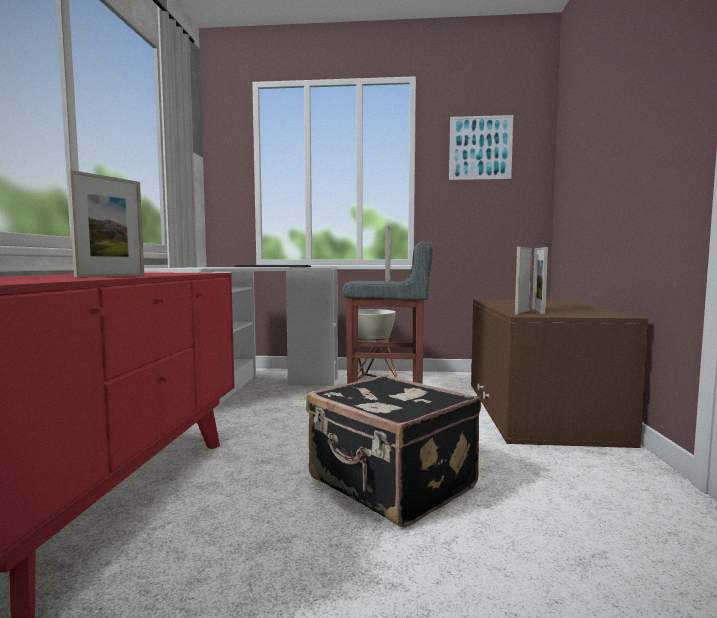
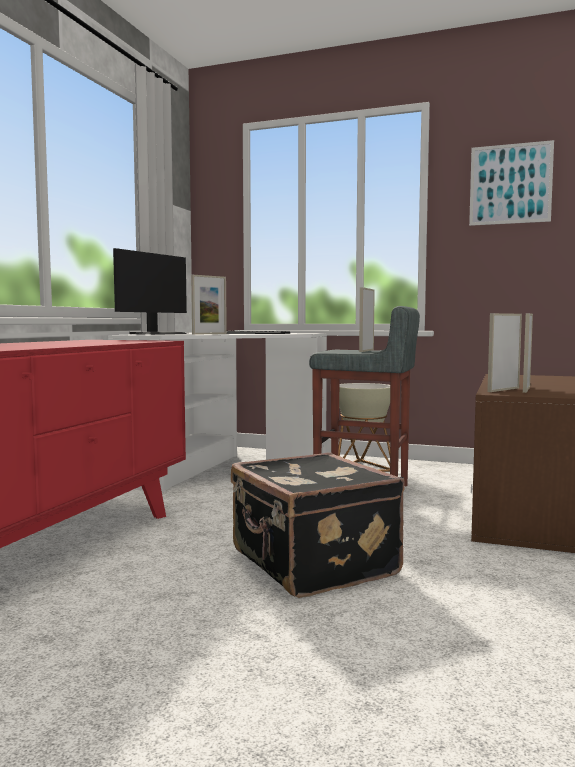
camera: 15 degrees right, 0 degrees up
picture frame [68,170,144,277] -> picture frame moved to [191,275,227,335]
none -> monitor [113,248,188,335]

